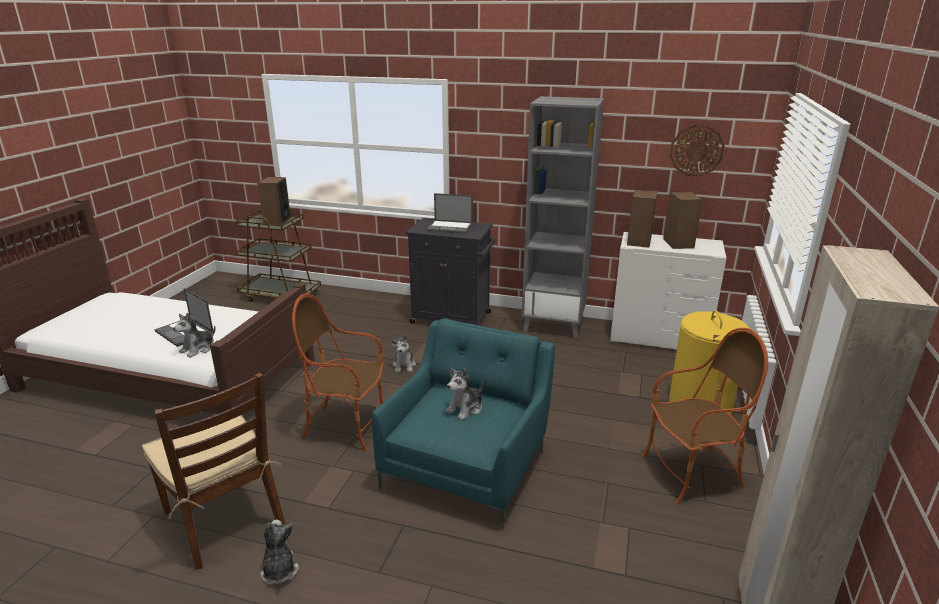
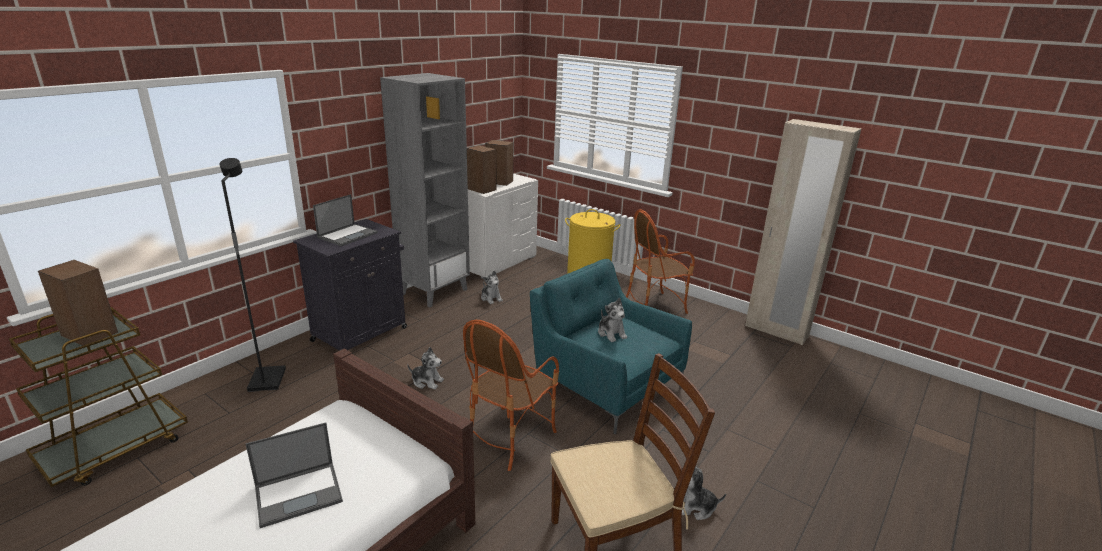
camera: 70 degrees left, 0 degrees up
plush toy [173,313,216,358] -> plush toy moved to [481,271,503,304]
armchair [642,328,768,504] -> armchair turned 120 degrees counterclockwise [626,209,695,314]
wall clock [670,125,725,177] -> none
none -> black floor lamp [219,158,286,392]

